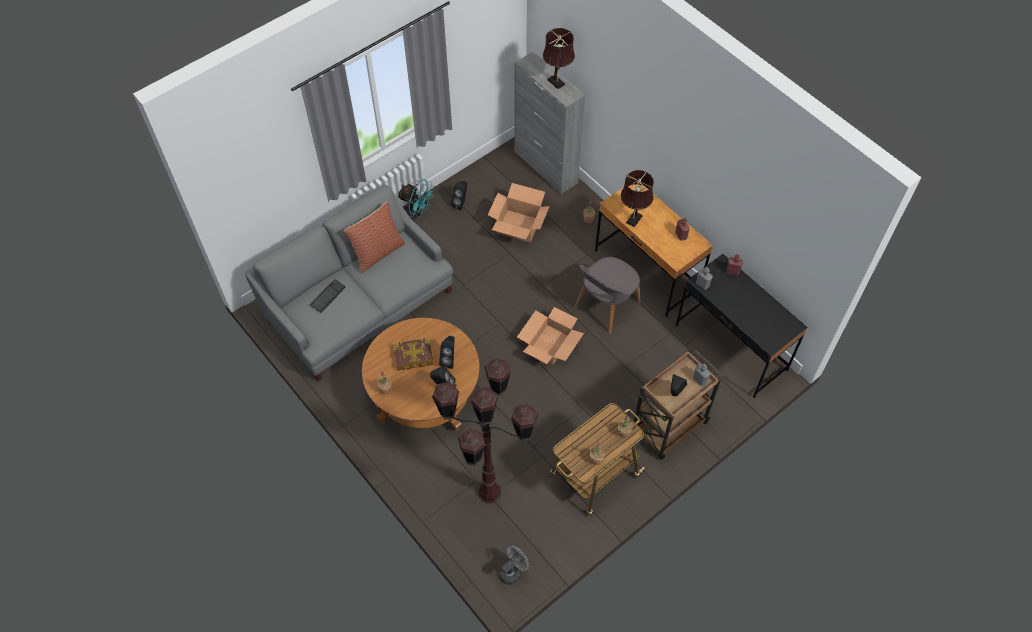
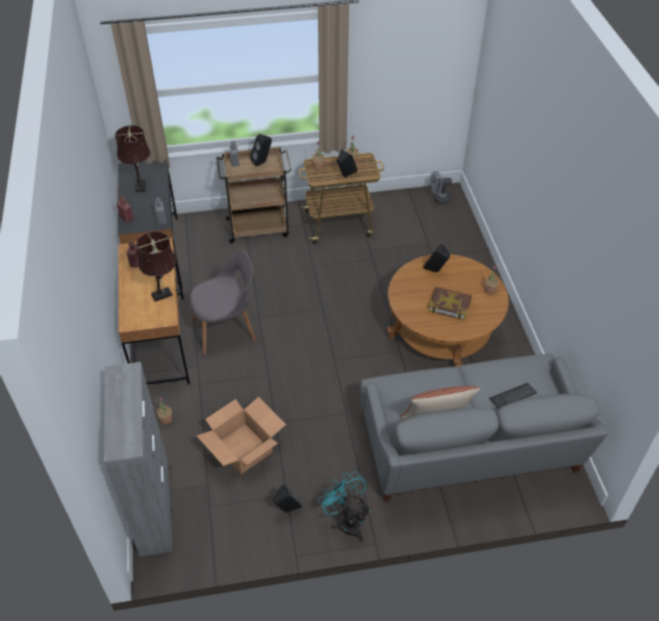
camera: 150 degrees left, 10 degrees down
brown floor lamp [432,358,539,503] -> none
black speaker [439,336,455,369] -> black speaker moved to [337,150,358,177]
cardboard box [517,307,584,364] -> none
brown table lamp [543,28,575,89] -> brown table lamp moved to [115,125,151,192]

